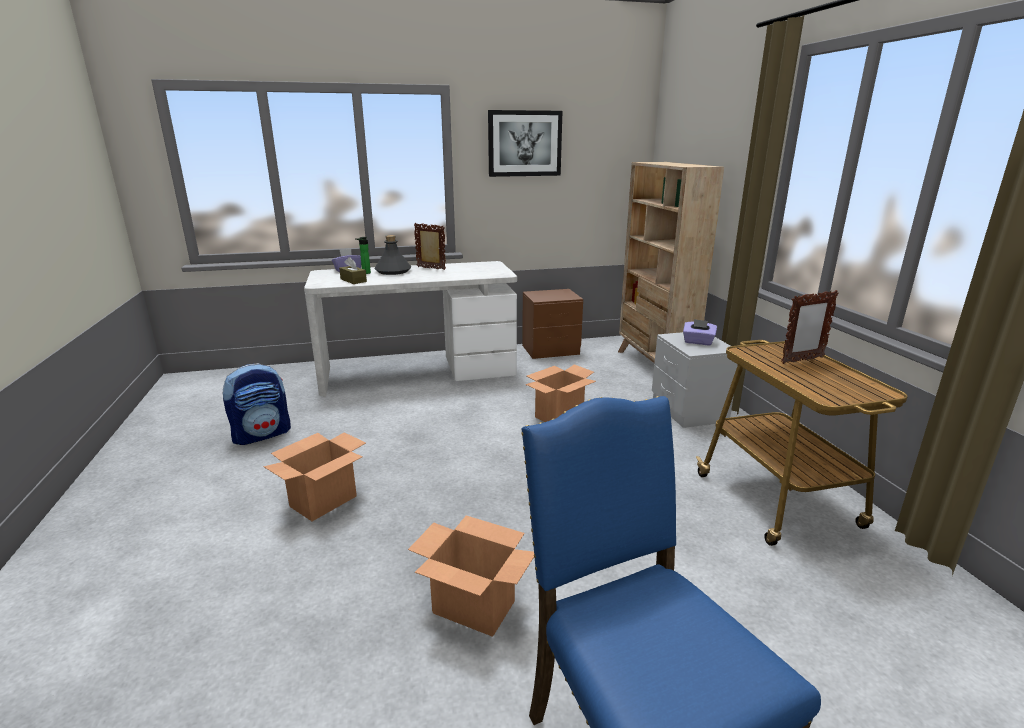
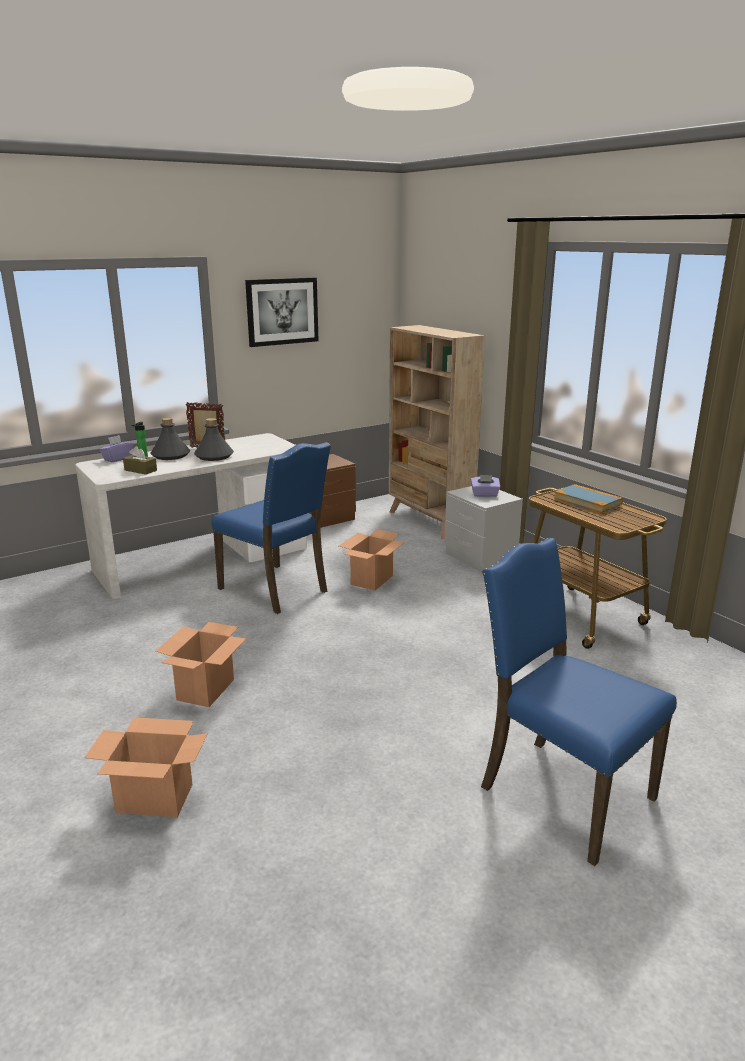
camera: 20 degrees left, 0 degrees up
backpack [222,363,291,445] -> none
cardboard box [408,515,534,637] -> cardboard box moved to [84,717,208,817]
picture frame [781,290,839,364] -> book [554,484,623,513]
none -> grey bottle [194,418,234,461]
none -> blue chair [211,442,331,614]

